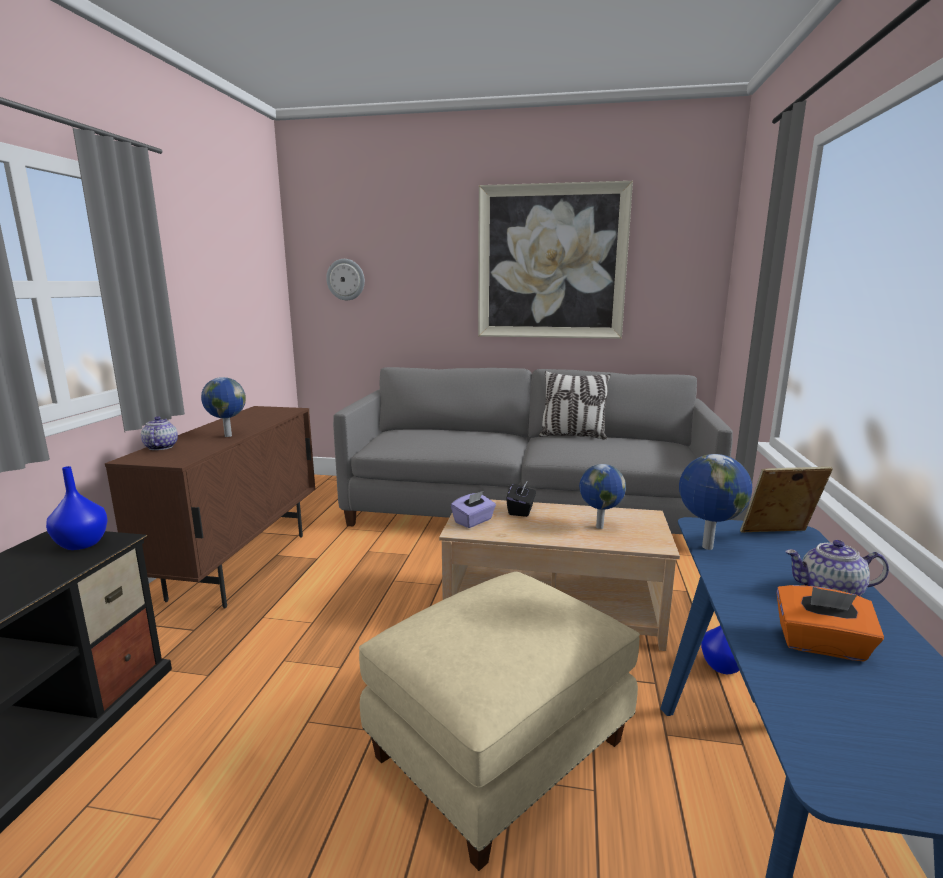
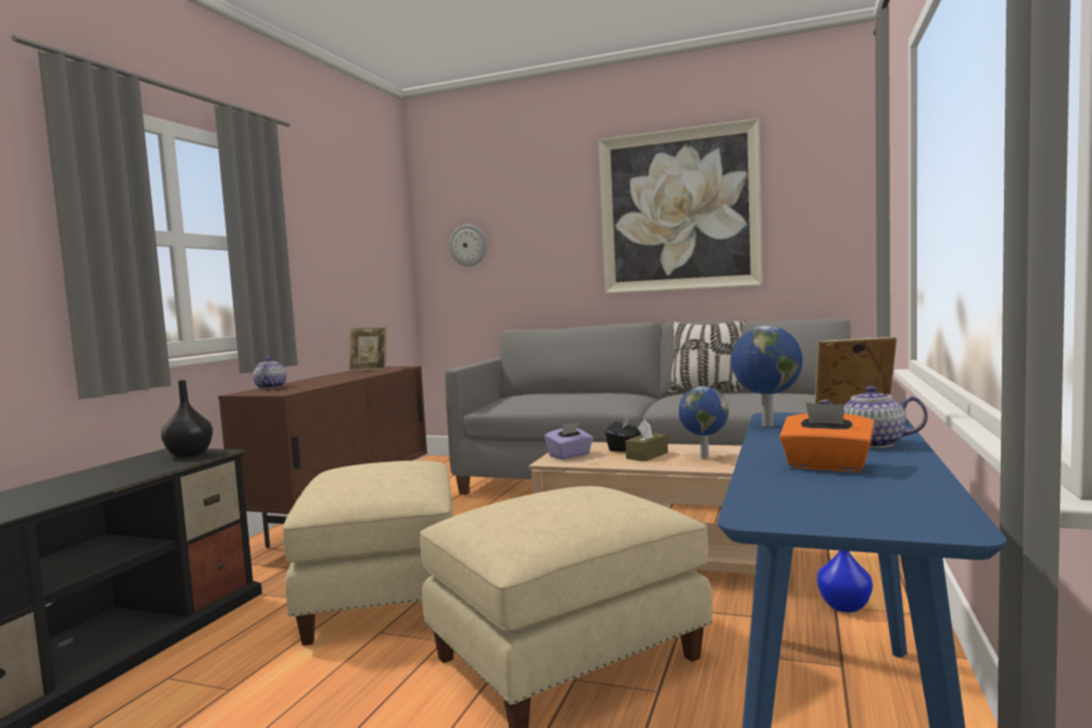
camera: 10 degrees right, 10 degrees down
blue vase [46,466,108,550] -> black vase [161,380,213,458]
globe [201,377,246,437] -> none
none -> beige ottoman [283,461,453,645]
none -> picture frame [348,327,387,371]
none -> brown tissue box [625,419,668,461]

